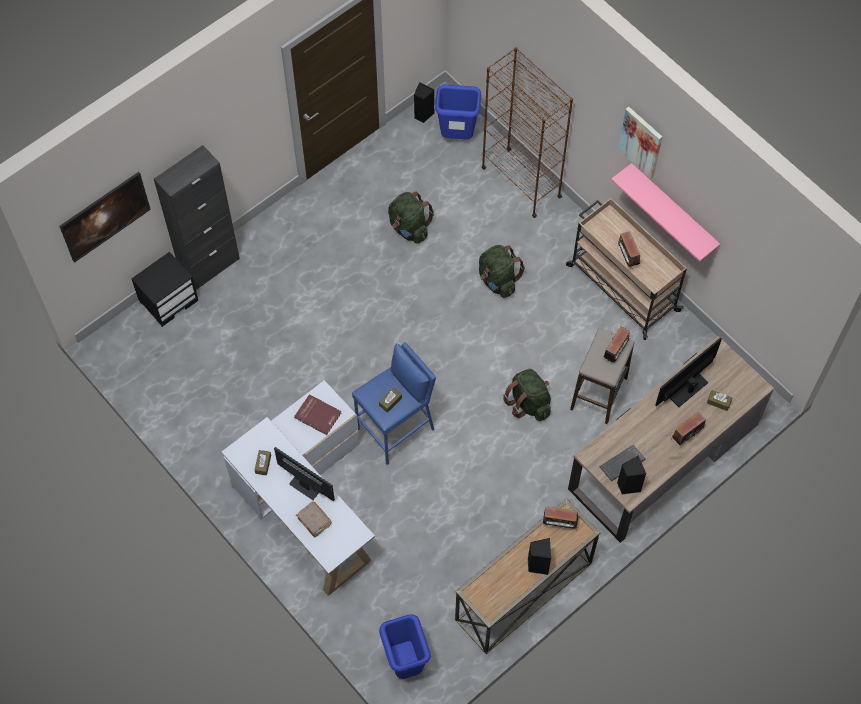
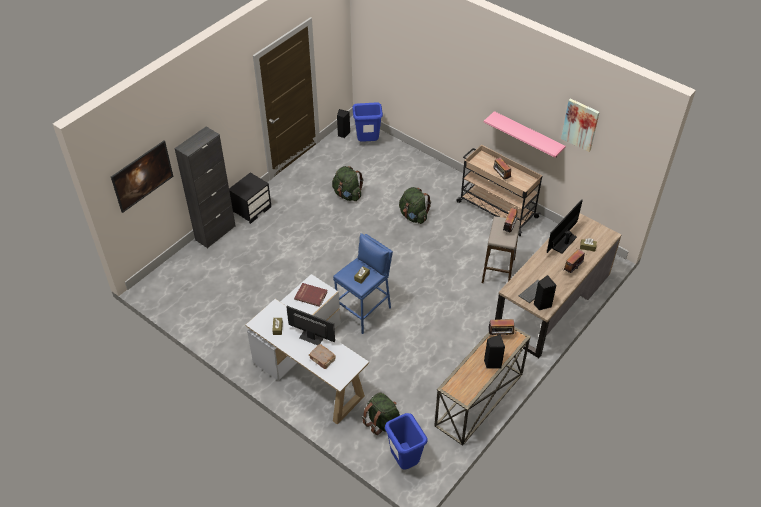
camera: 10 degrees left, 15 degrees down
black nightstand [131,252,198,327] -> black nightstand moved to [229,172,271,224]
brown bookcase [482,47,573,218] -> none
green backpack [503,369,551,421] -> green backpack moved to [362,392,400,435]
picture [618,107,662,179] -> picture moved to [561,98,600,152]

